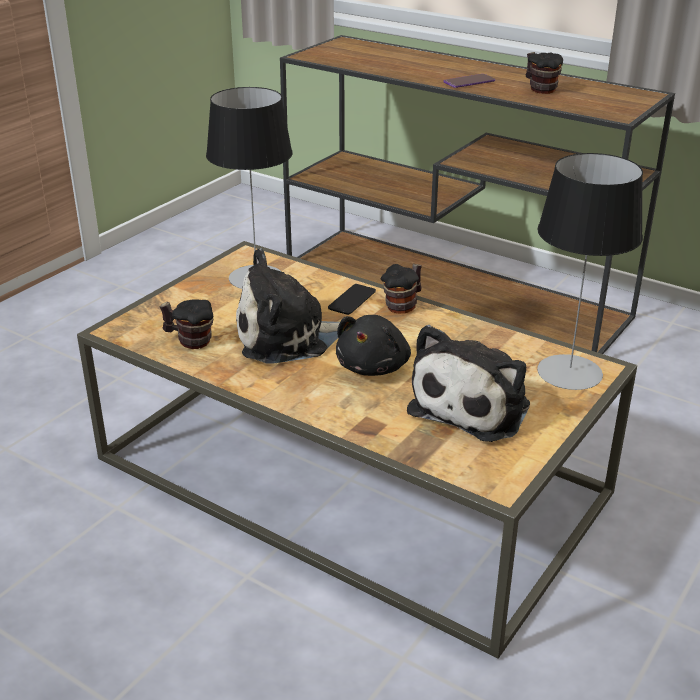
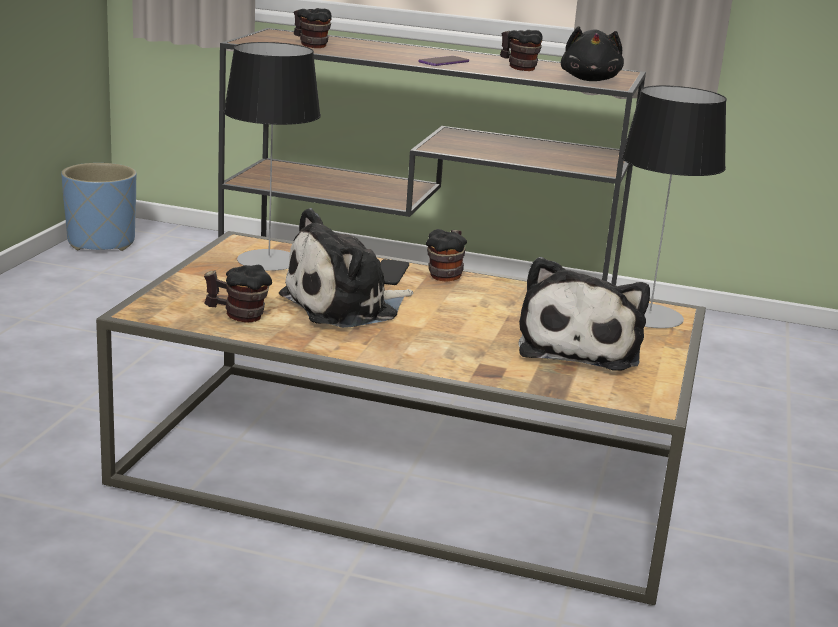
camera: 20 degrees left, 10 degrees down
black plush toy [336,315,411,376] -> black plush toy moved to [561,26,624,81]
none -> blue planter [61,163,136,251]
none -> mug [294,8,332,48]

